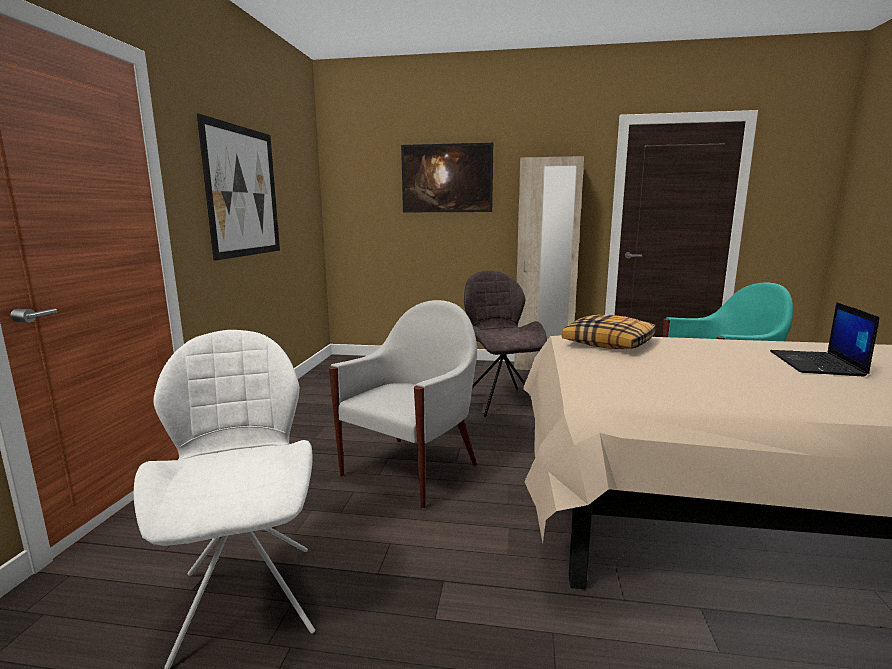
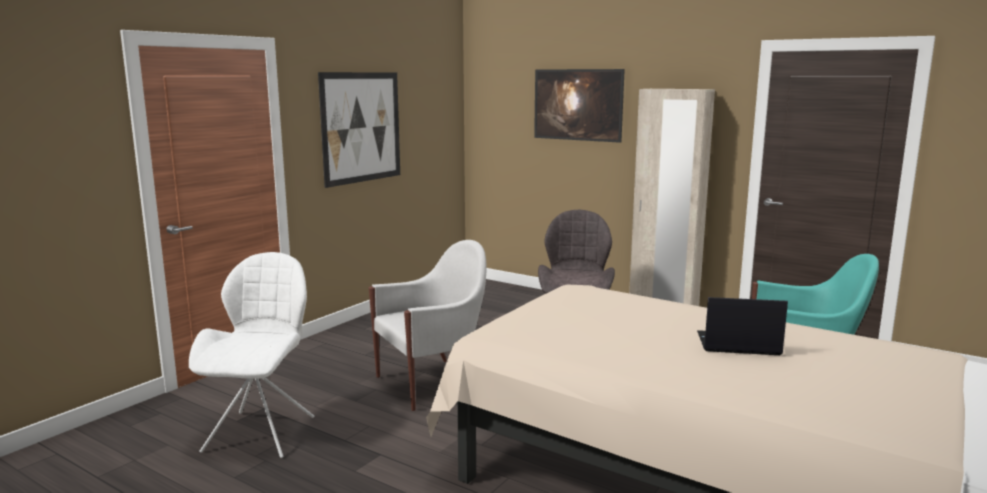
camera: 25 degrees right, 0 degrees up
pillow [562,315,656,349] -> none
laptop [770,302,879,377] -> laptop turned 60 degrees clockwise [697,297,788,355]

